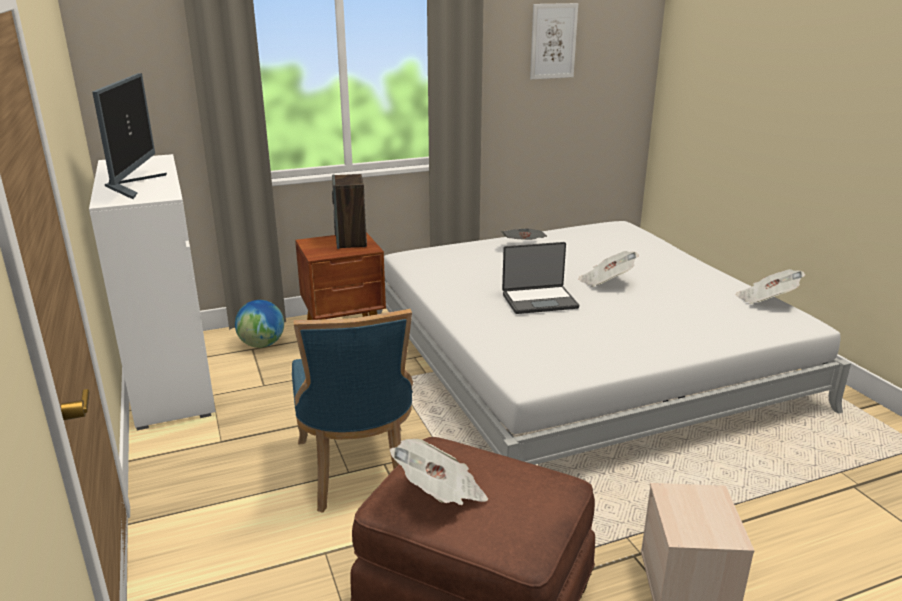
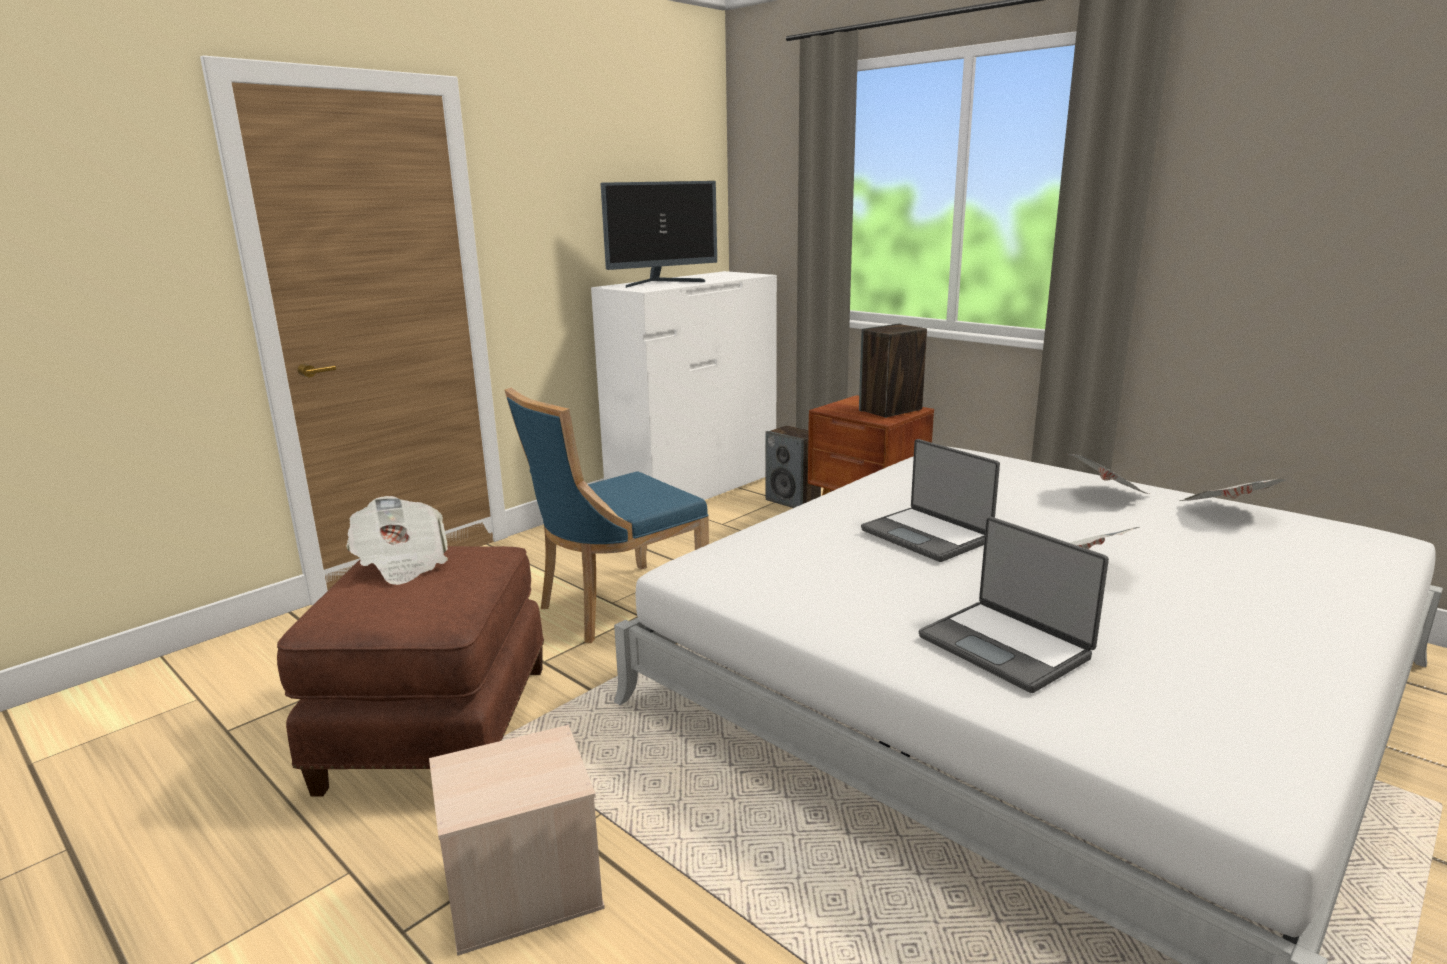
camera: 65 degrees right, 5 degrees down
globe [235,300,284,348] -> speaker [765,425,821,508]
picture [530,3,578,80] -> none
newspaper [736,269,805,304] -> newspaper moved to [1179,479,1286,501]
none -> laptop [919,517,1109,693]

